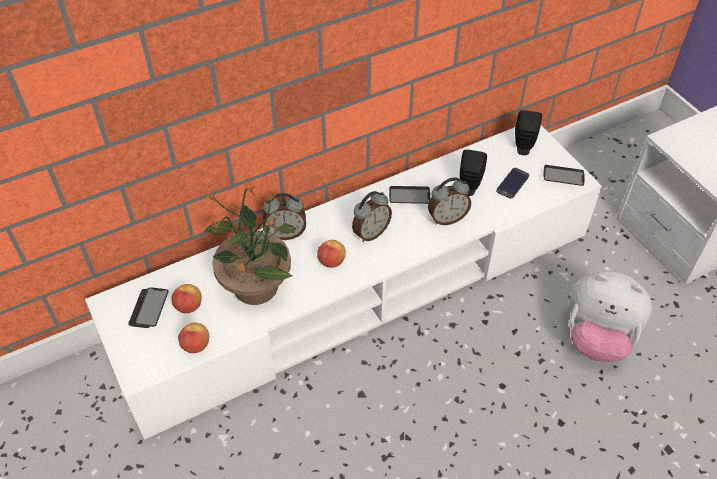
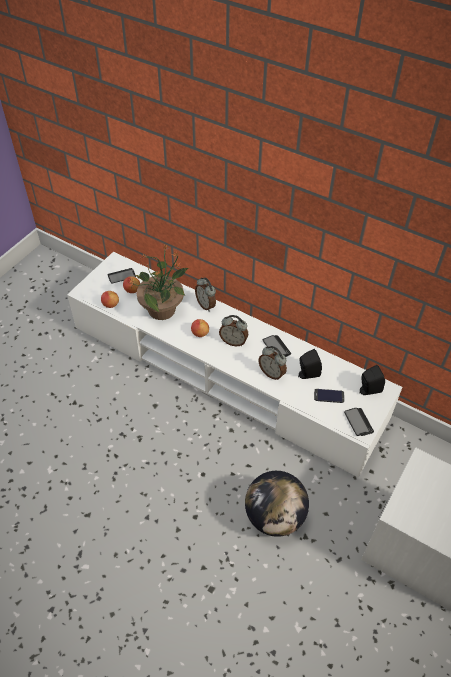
camera: 60 degrees right, 0 degrees up
plush toy [569,272,652,362] -> globe [245,471,309,537]

